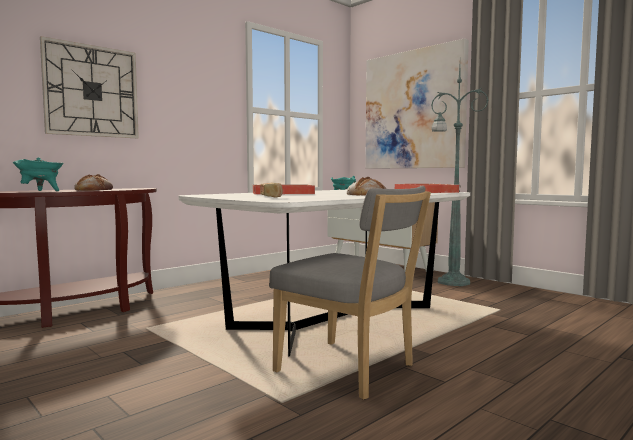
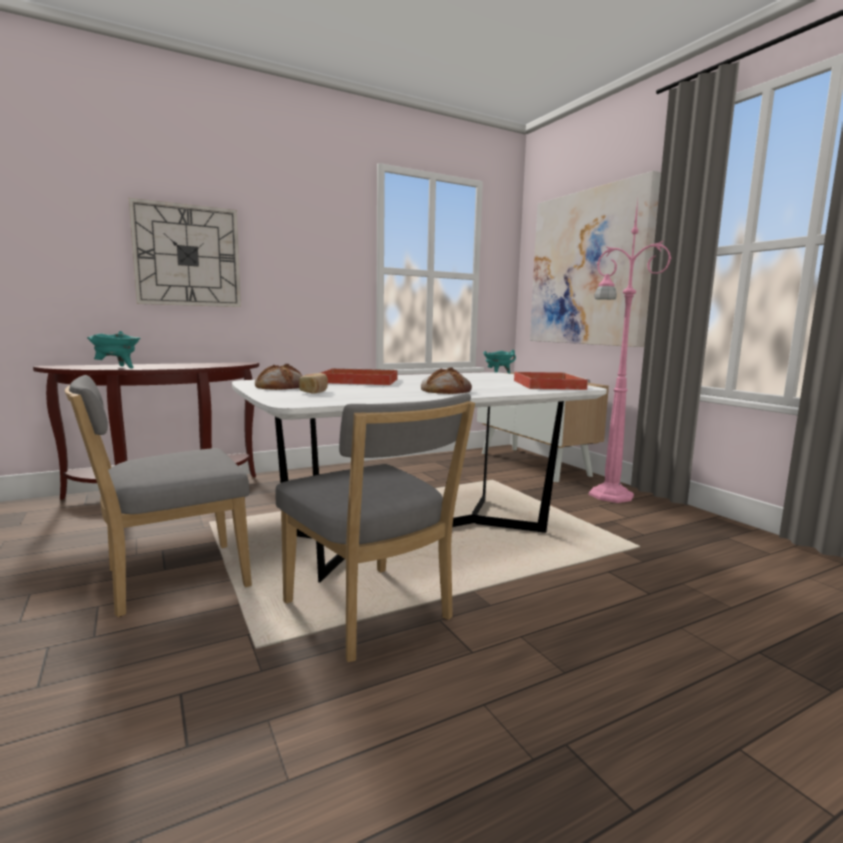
camera: 15 degrees right, 5 degrees up
bread [74,174,113,191] -> bread moved to [255,364,302,390]
green floor lamp [431,66,489,286] -> pink floor lamp [589,200,671,503]
none -> grey chair [65,375,252,617]

